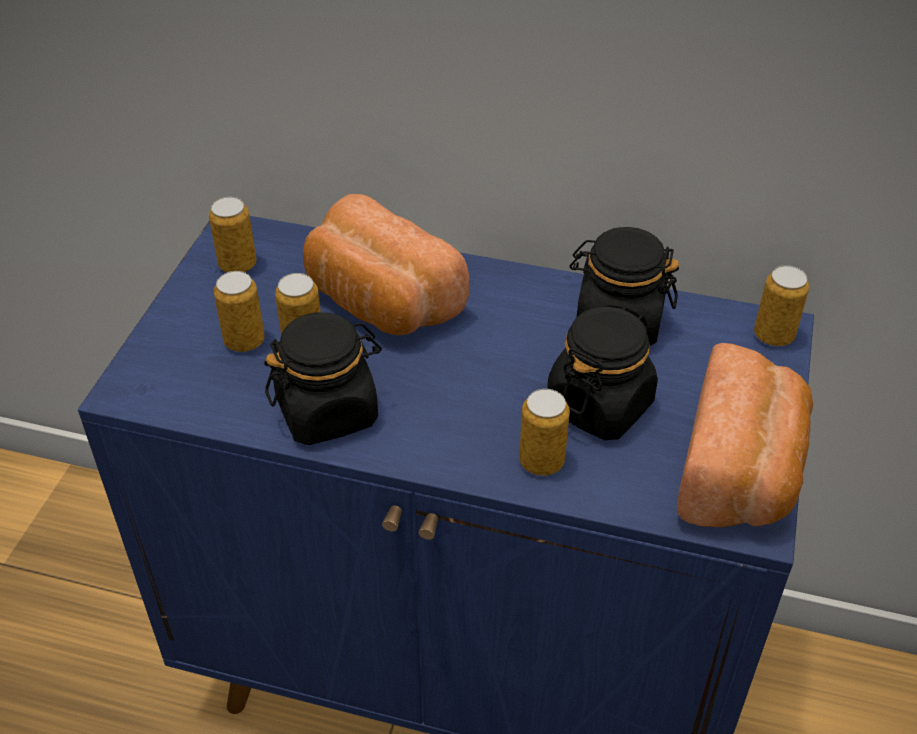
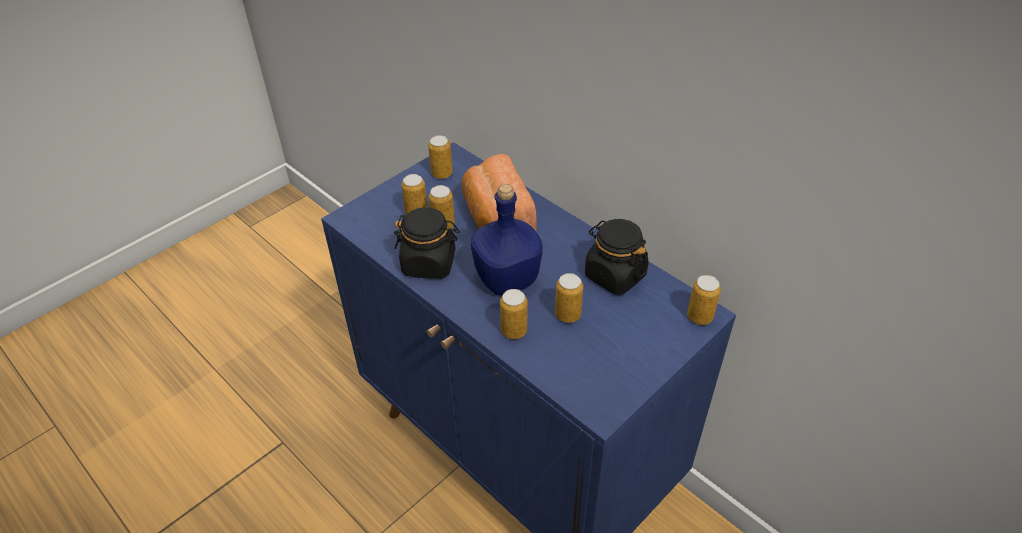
camera: 30 degrees right, 0 degrees up
black jar [547,307,658,440] -> can [555,273,583,323]
bread [677,343,813,527] -> none
none -> blue bottle [471,184,543,295]

